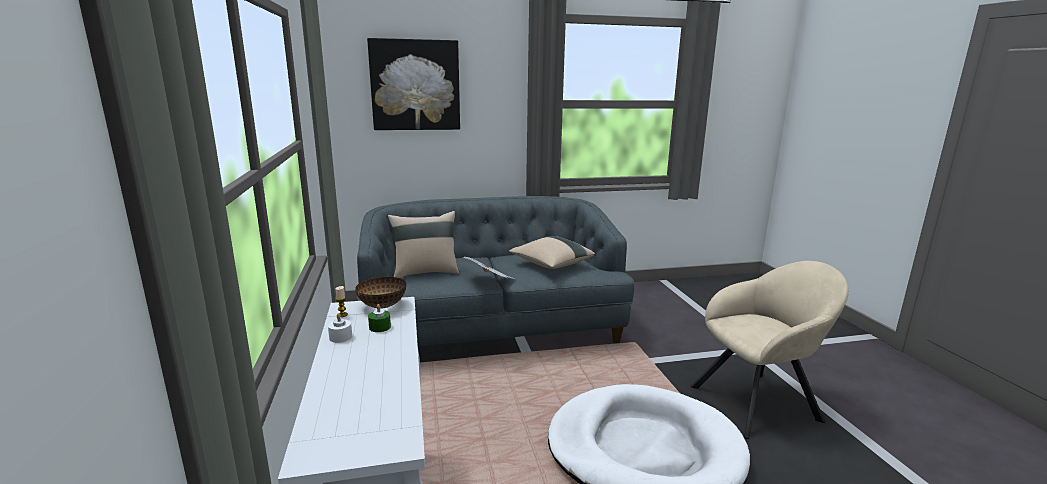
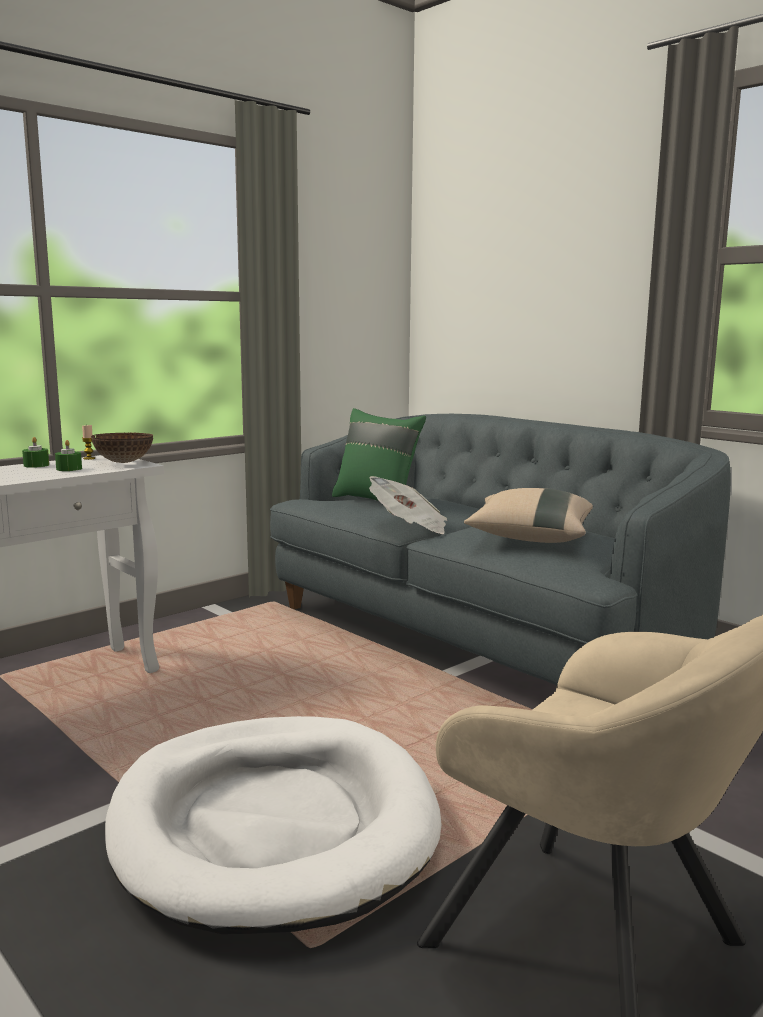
camera: 60 degrees right, 5 degrees down
white candle [328,313,352,343] -> green candle [22,437,49,468]
picture [367,38,460,130] -> none
beige pillow [388,211,459,278] -> green pillow [332,408,426,501]

